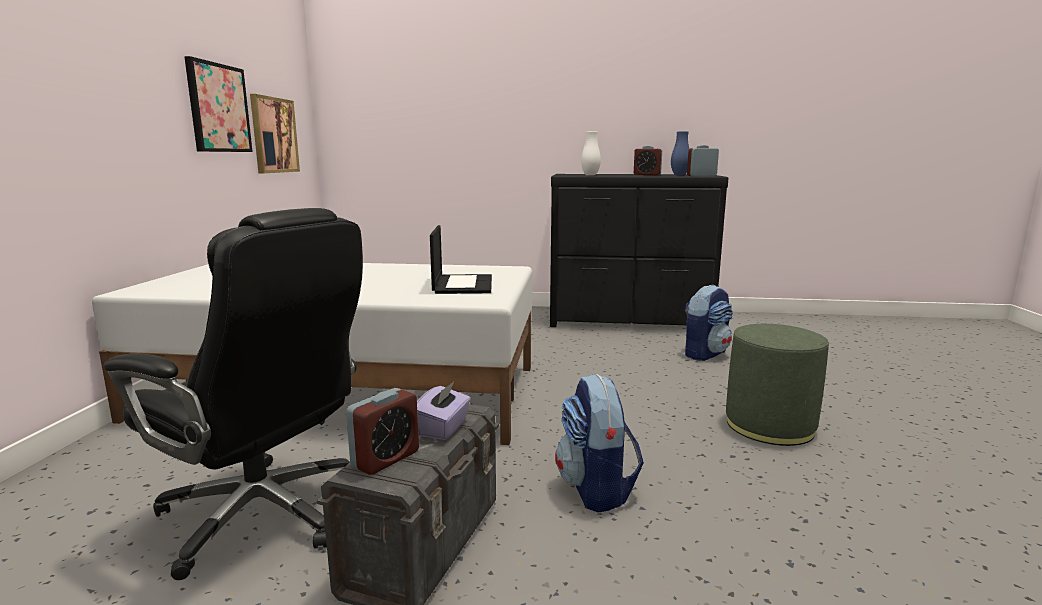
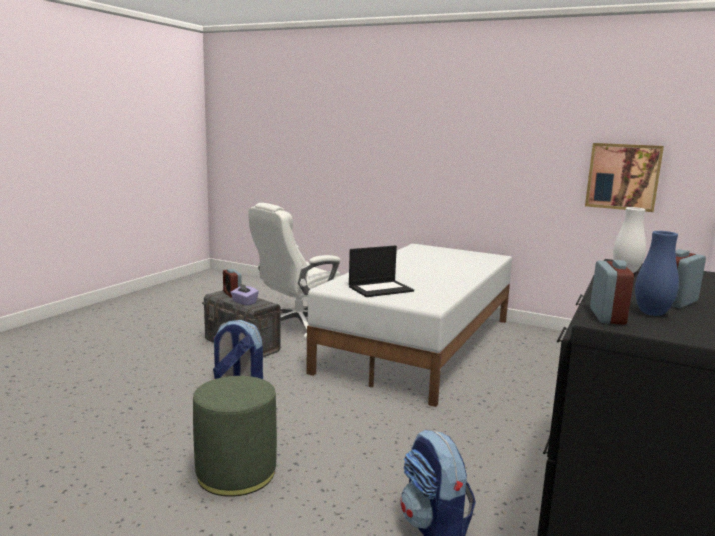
camera: 110 degrees right, 0 degrees up
black office chair [103,208,363,580] -> white office chair [248,203,341,339]
picture [184,56,253,152] -> none
laptop [430,225,492,294] -> laptop turned 45 degrees counterclockwise [349,245,414,297]

